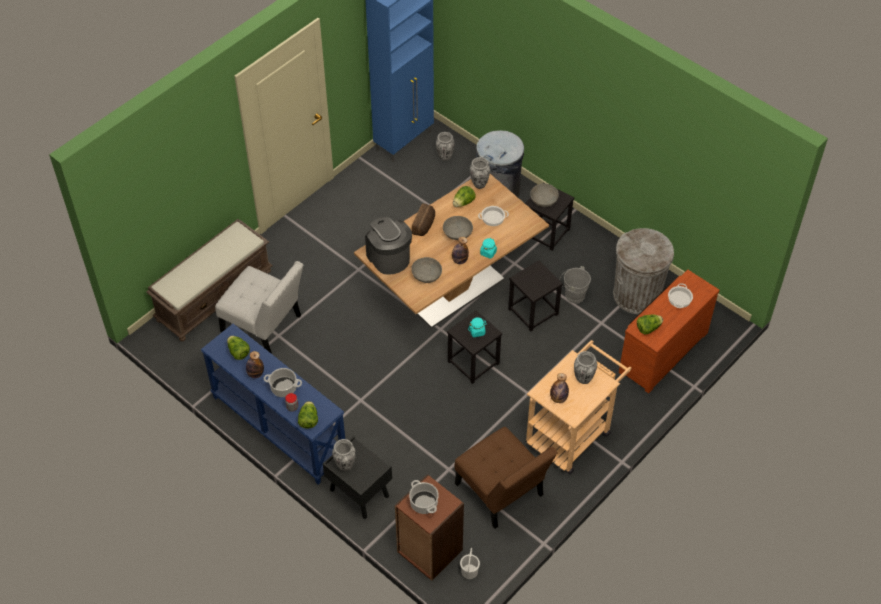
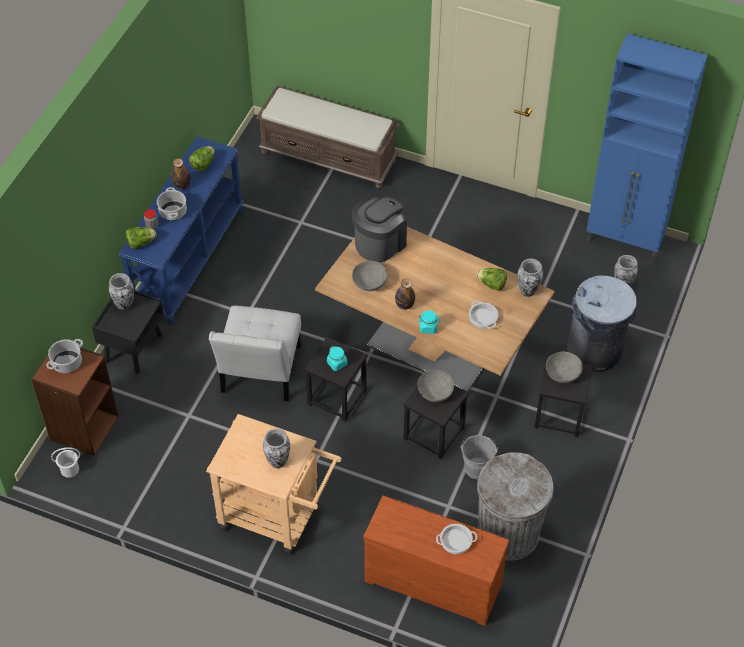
camera: 70 degrees right, 0 degrees up
white chair [215,261,303,354] -> white chair moved to [209,306,301,401]
bread [412,203,435,236] -> none
grey bowl [443,216,473,240] -> grey bowl moved to [417,370,454,402]
brown chair [455,427,557,529] -> none
bottle [550,373,569,403] -> none
lettuce [637,314,663,334] -> none

